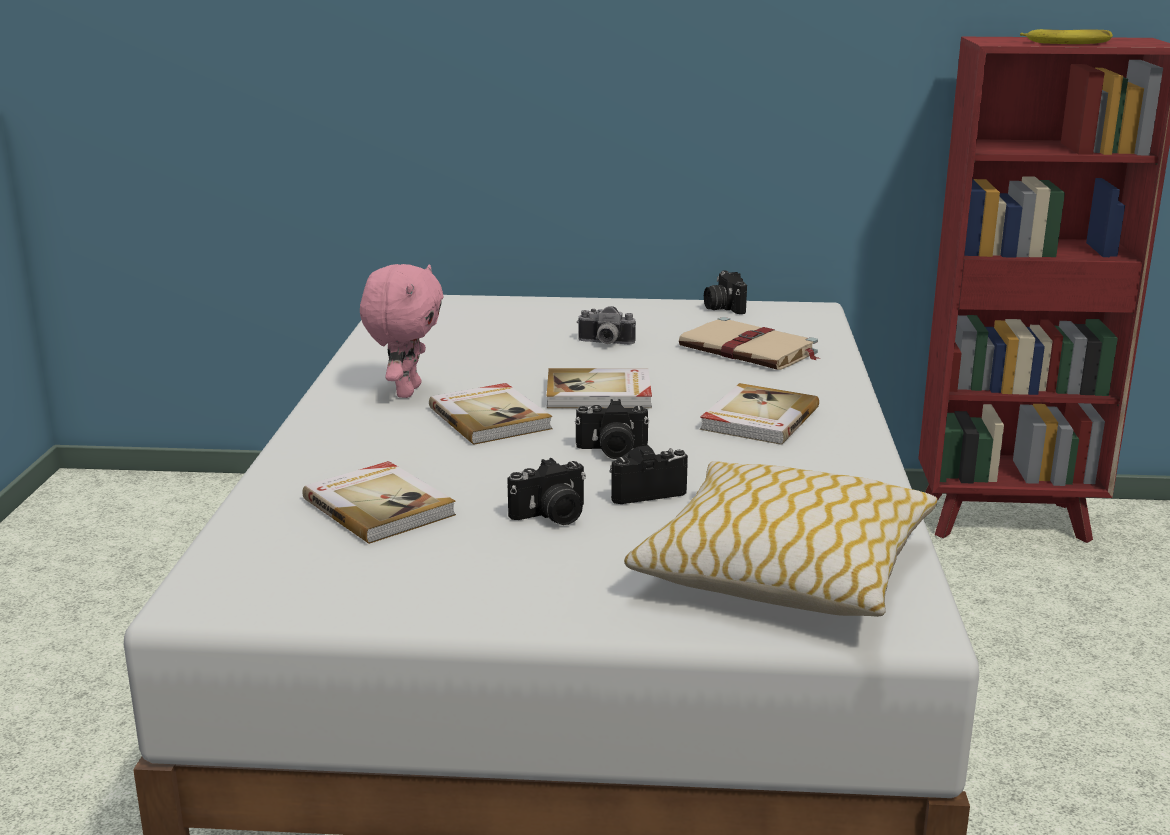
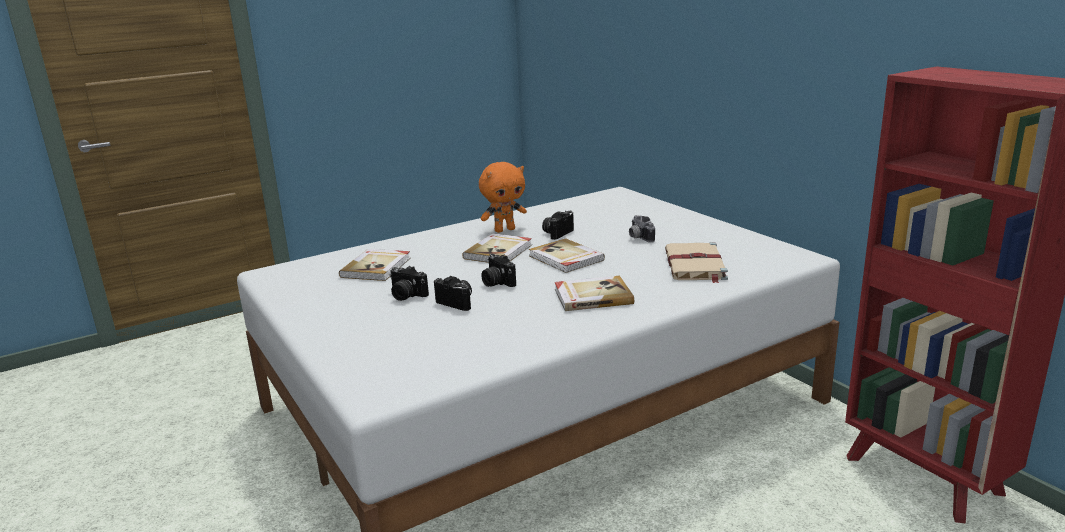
camera: 55 degrees right, 0 degrees up
pink plush toy [360,264,443,398] -> orange plush toy [479,162,527,233]
pillow [624,461,937,617] -> none
camera [704,271,747,314] -> camera moved to [542,211,574,240]
banana [1020,29,1113,44] -> none

